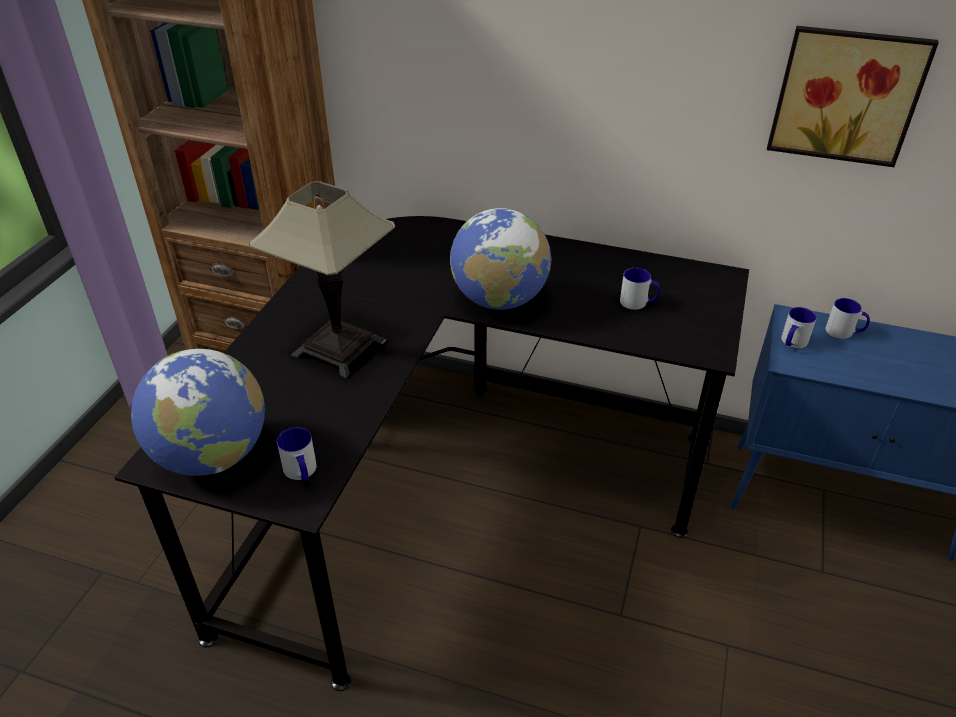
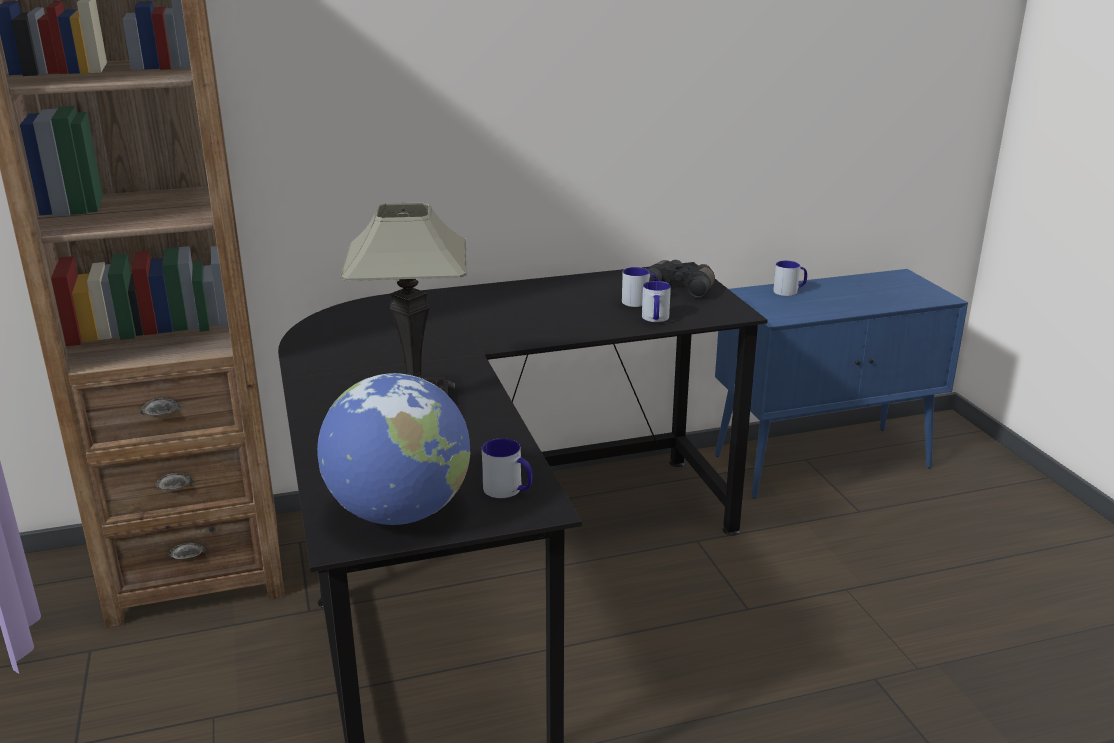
camera: 35 degrees left, 15 degrees down
globe [450,208,551,310] -> none
picture [767,26,939,167] -> none
mug [781,307,817,349] -> mug moved to [642,281,671,322]
none -> black binoculars [647,260,715,297]

